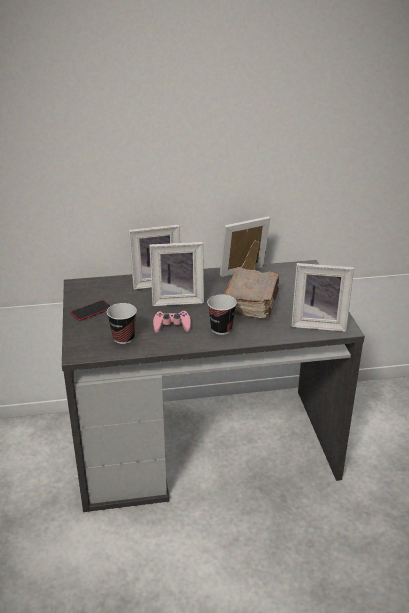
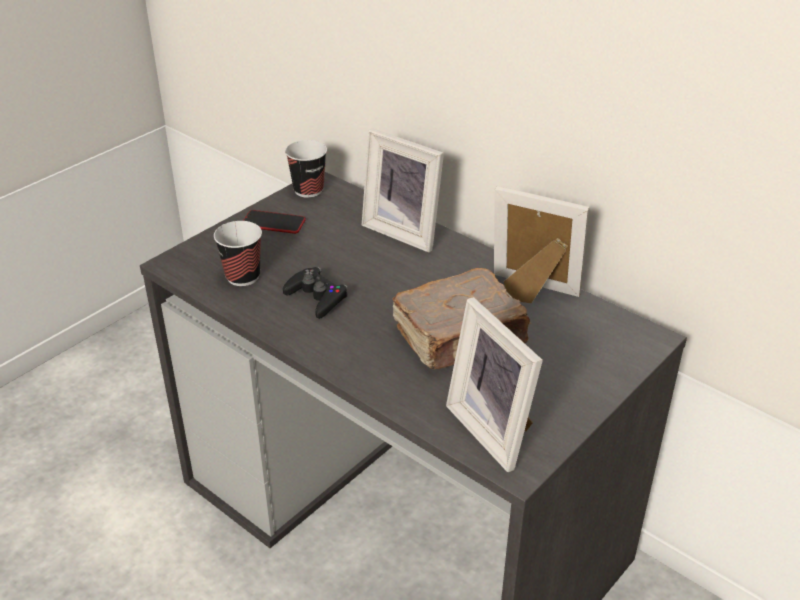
camera: 50 degrees right, 5 degrees up
picture frame [149,242,204,306] -> none
pink game controller [153,310,191,333] -> black game controller [283,267,348,319]
cup [207,294,237,335] -> cup moved to [285,140,327,198]

